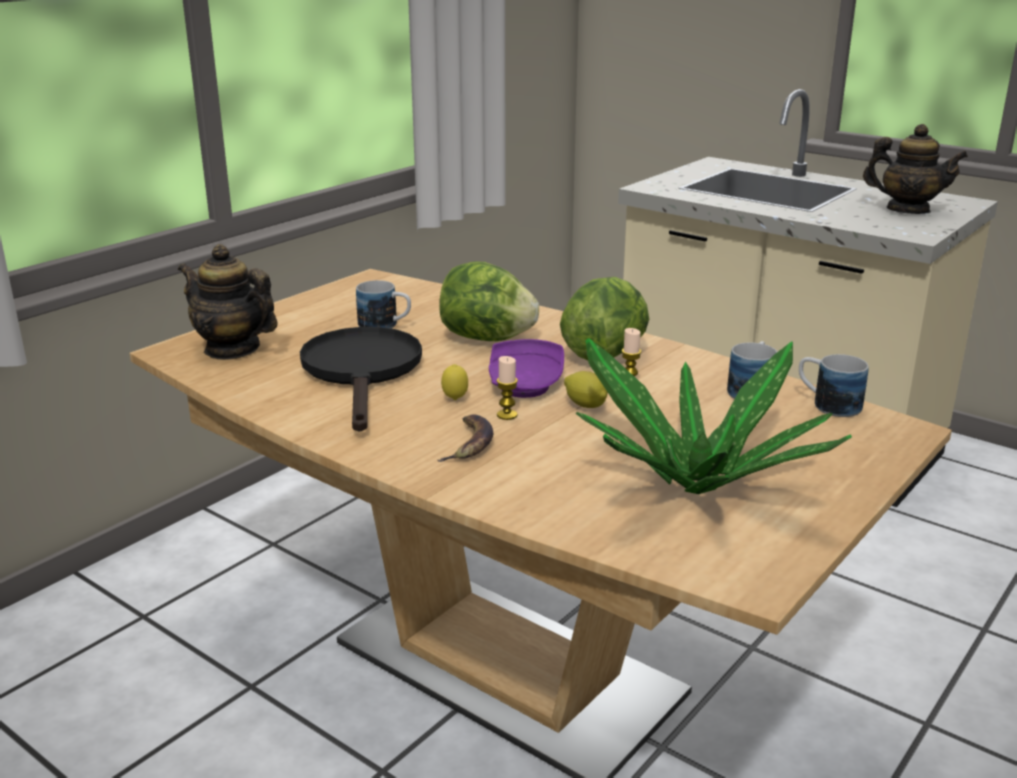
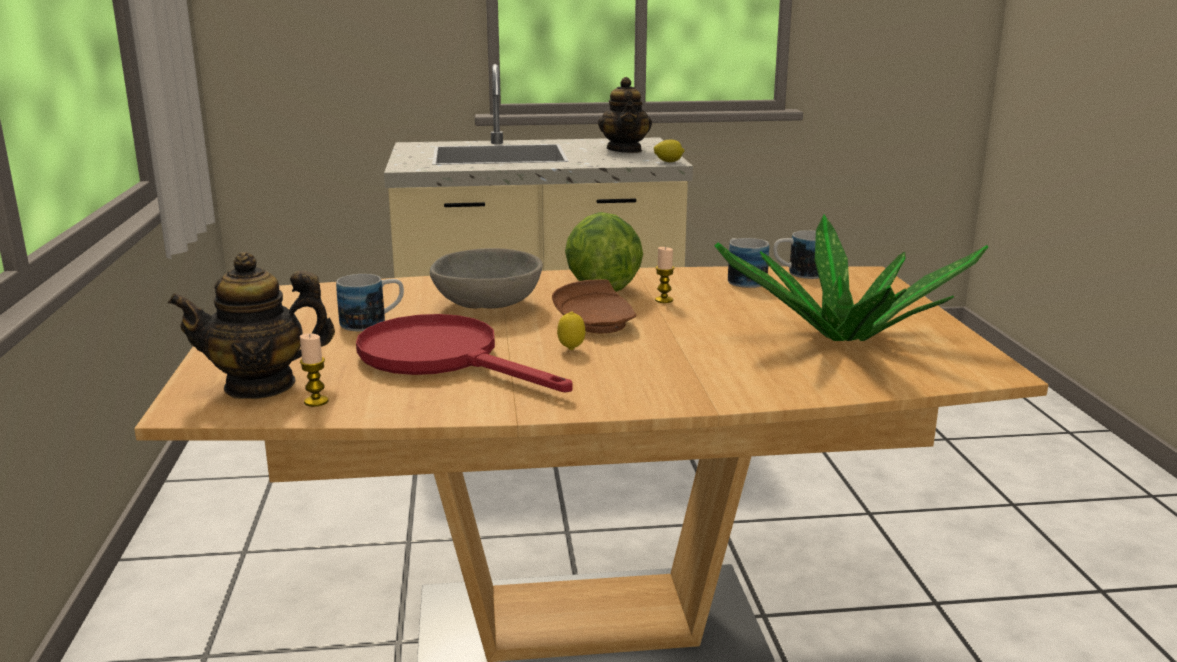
camera: 45 degrees left, 5 degrees down
black frying pan [300,327,422,432] -> red frying pan [356,314,573,392]
banana [437,415,493,462] -> none
lettuce [439,261,539,341] -> grey bowl [430,248,543,309]
purple plate [489,339,564,398] -> brown plate [552,279,636,334]
candle [496,356,518,420] -> candle moved to [300,333,329,407]
lemon [564,371,608,408] -> lemon moved to [654,139,684,162]
teapot [863,124,968,214] -> teapot turned 105 degrees clockwise [598,77,652,153]

